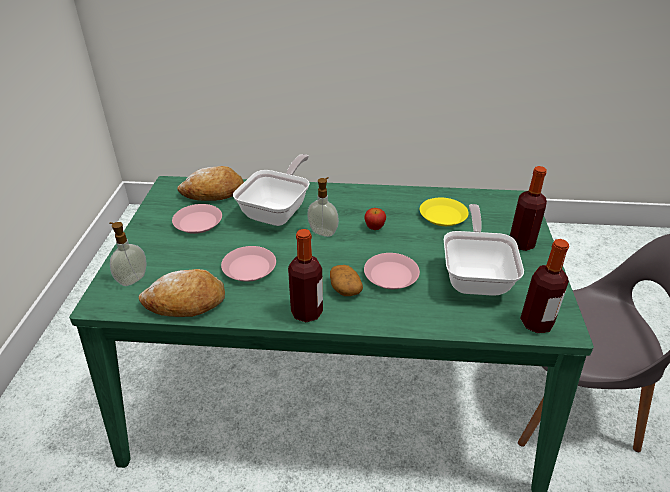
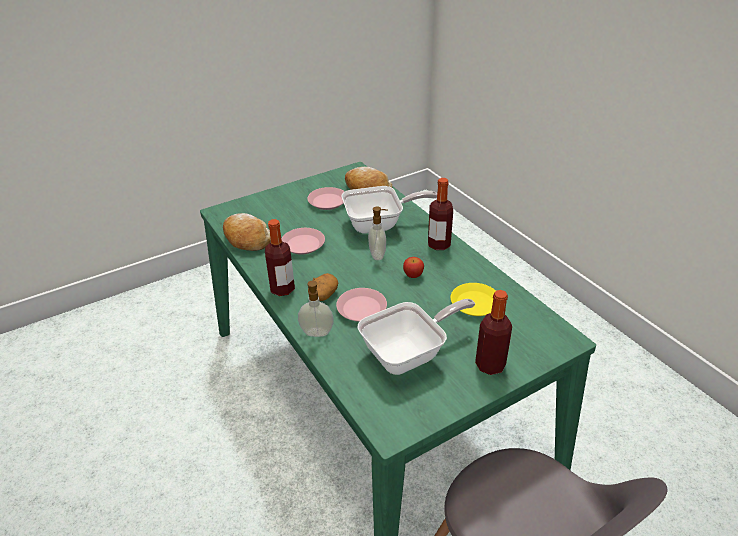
camera: 55 degrees right, 0 degrees up
soap dispenser [110,222,147,286] -> soap dispenser moved to [298,278,334,337]
bottle [520,239,569,333] -> bottle moved to [428,178,453,250]

